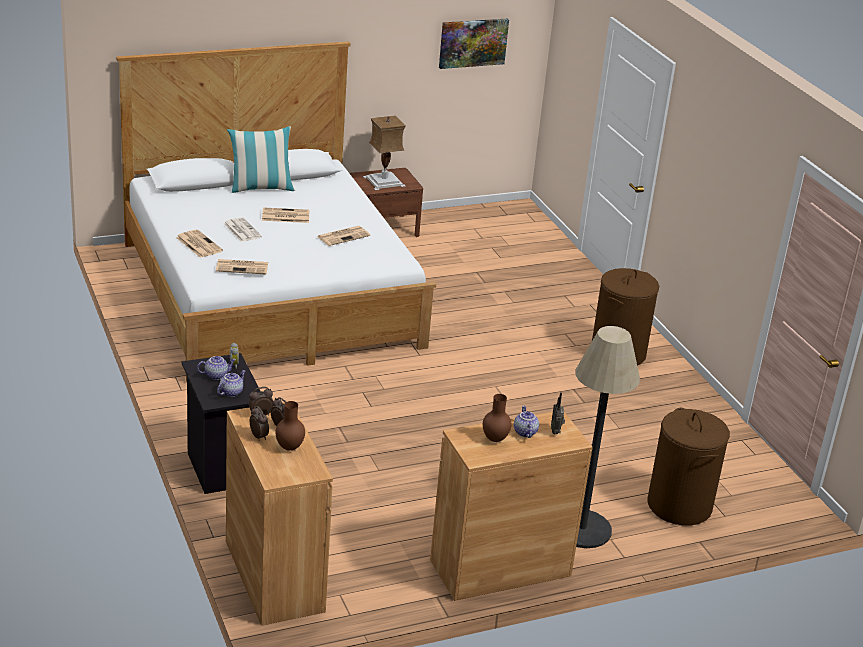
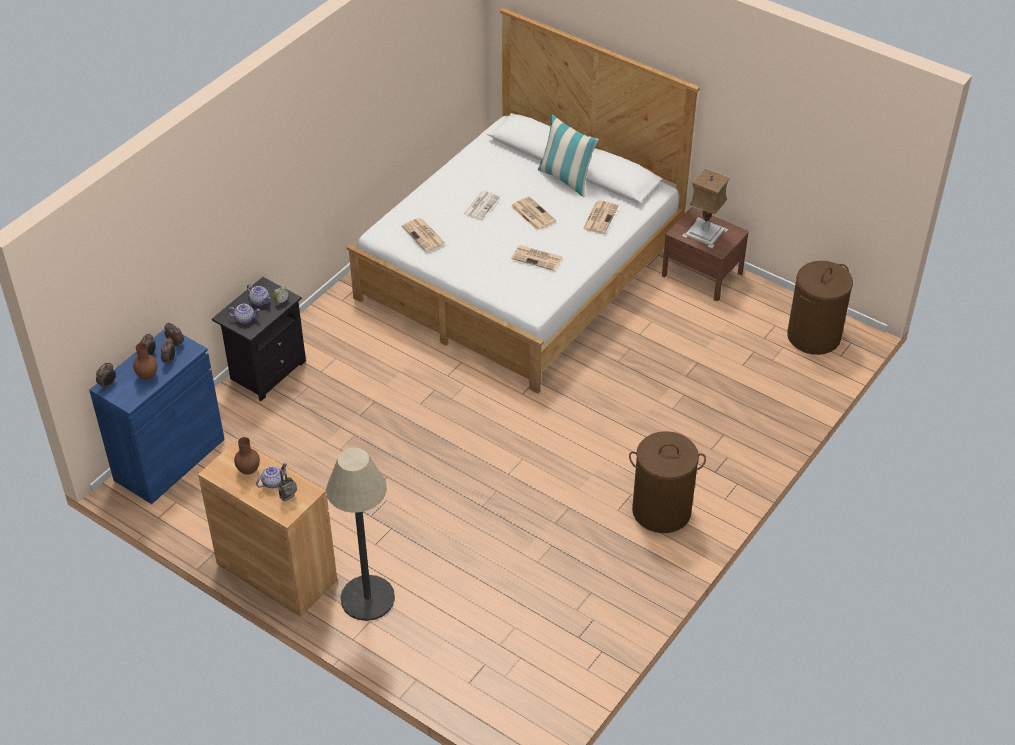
camera: 60 degrees right, 15 degrees up
newspaper [176,229,223,258] -> newspaper moved to [583,200,618,234]
brown cabinet [226,402,333,626] -> blue cabinet [89,329,224,504]
picture [439,19,509,69] -> none
brown laundry basket [647,408,730,526] -> brown laundry basket moved to [787,261,853,355]
none -> alarm clock [96,363,116,389]

